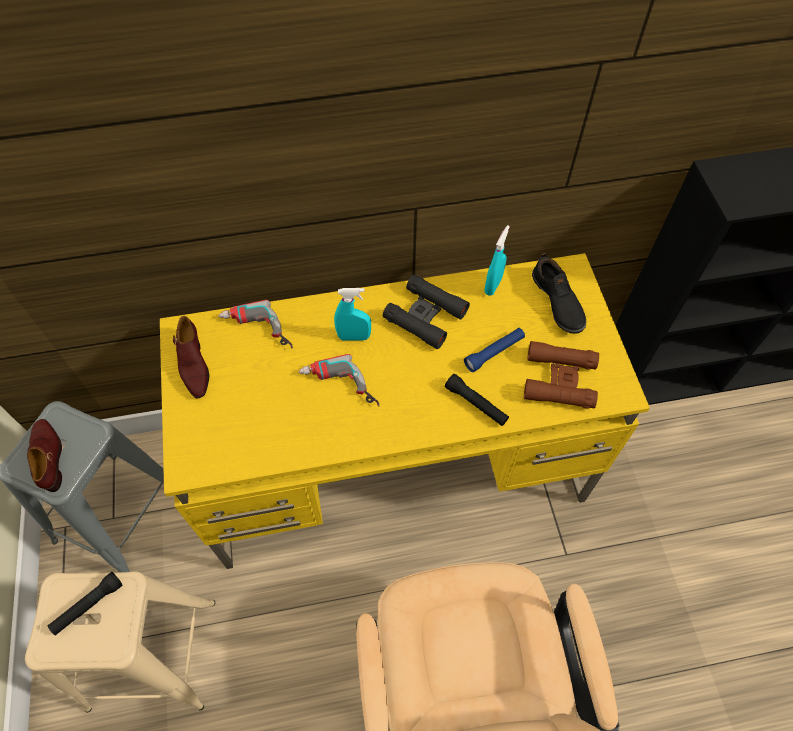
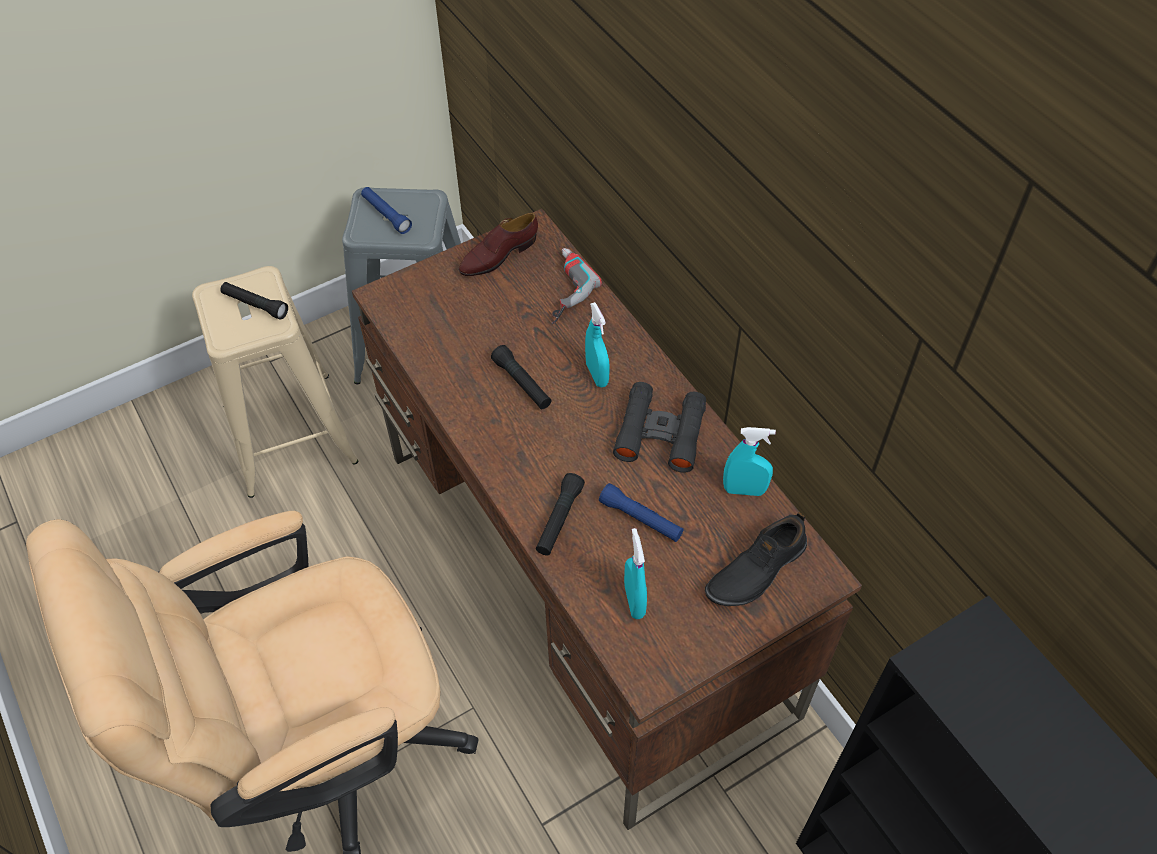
camera: 70 degrees right, 5 degrees down
brown shoe [27,419,62,492] -> blue flashlight [361,187,412,234]
yellow desk [160,253,650,569] -> brown desk [352,209,862,830]
power drill [299,354,380,406] -> black flashlight [491,345,552,409]
brown binoculars [524,341,599,408] -> turquoise spray bottle [624,528,647,619]

